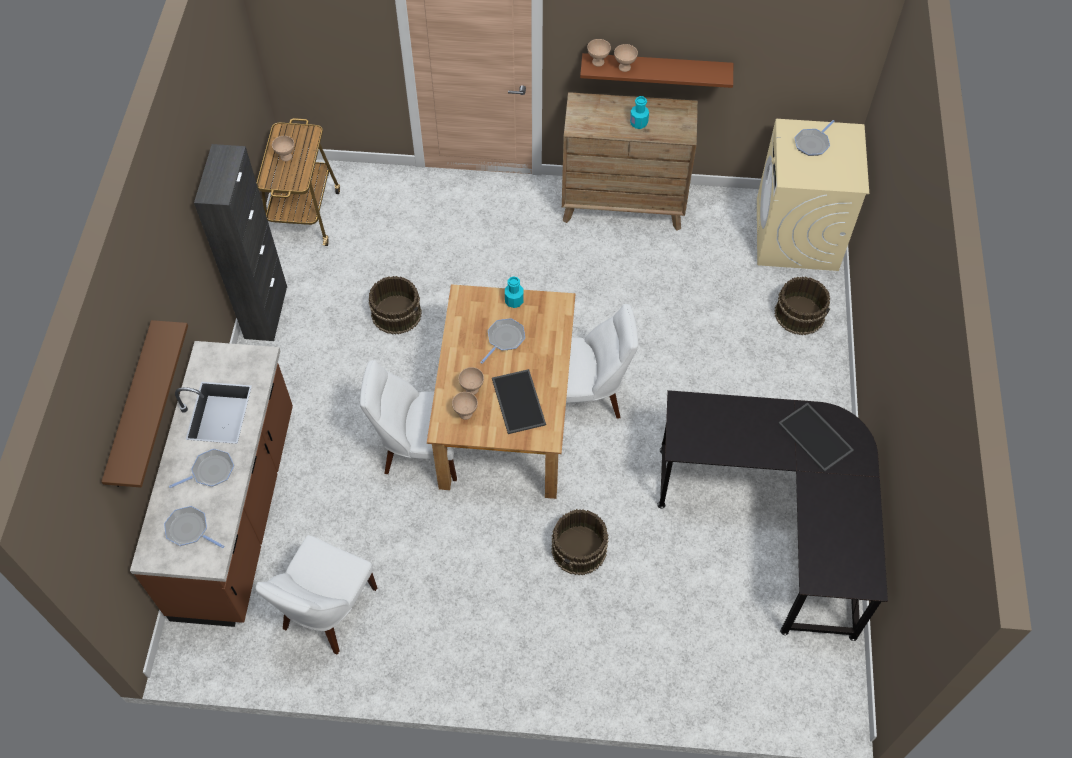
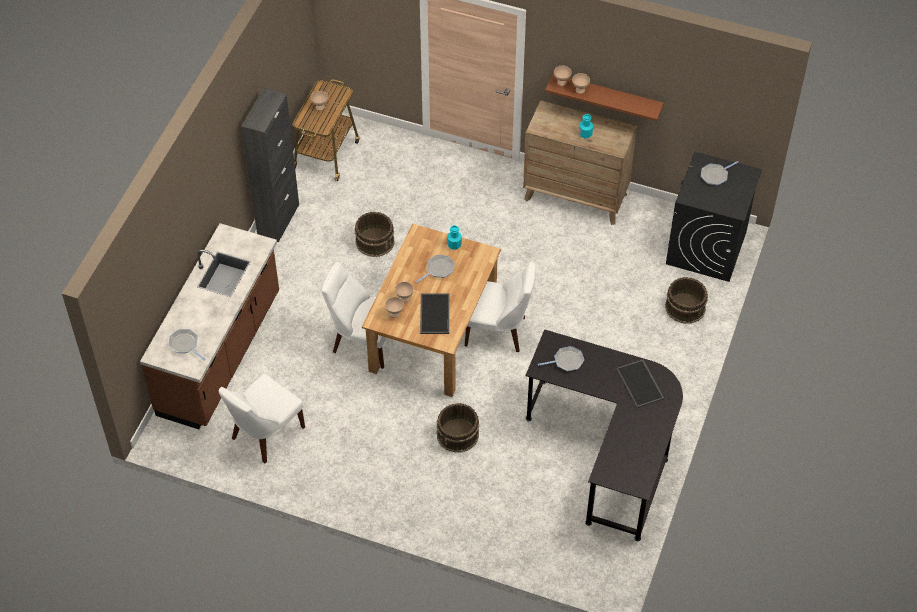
camera: 15 degrees right, 5 degrees down
brown shelf [101,320,188,488] -> none
frying pan [169,449,234,488] -> frying pan moved to [538,346,584,371]
beige washing machine [757,119,869,271] -> black washing machine [666,152,762,282]

